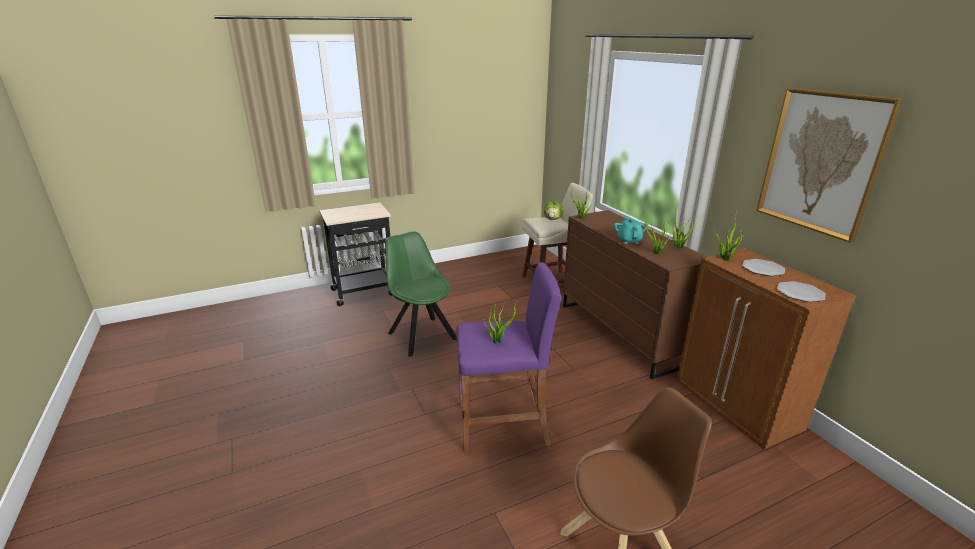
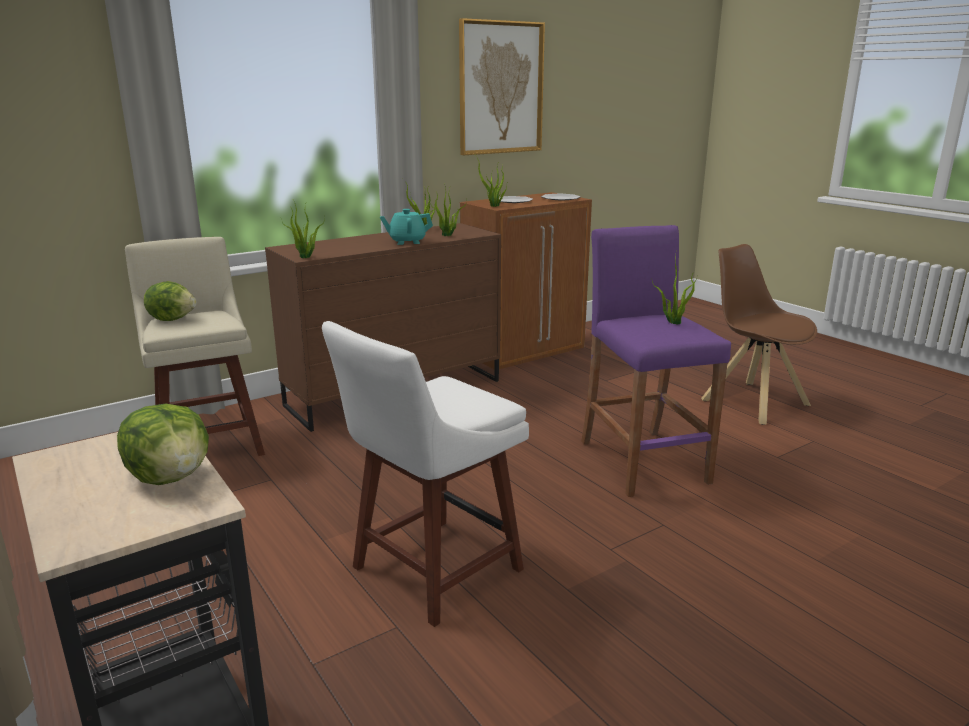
camera: 100 degrees left, 5 degrees down
green chair [385,231,457,357] -> white stool [322,321,529,627]
none -> lettuce [117,403,209,485]

